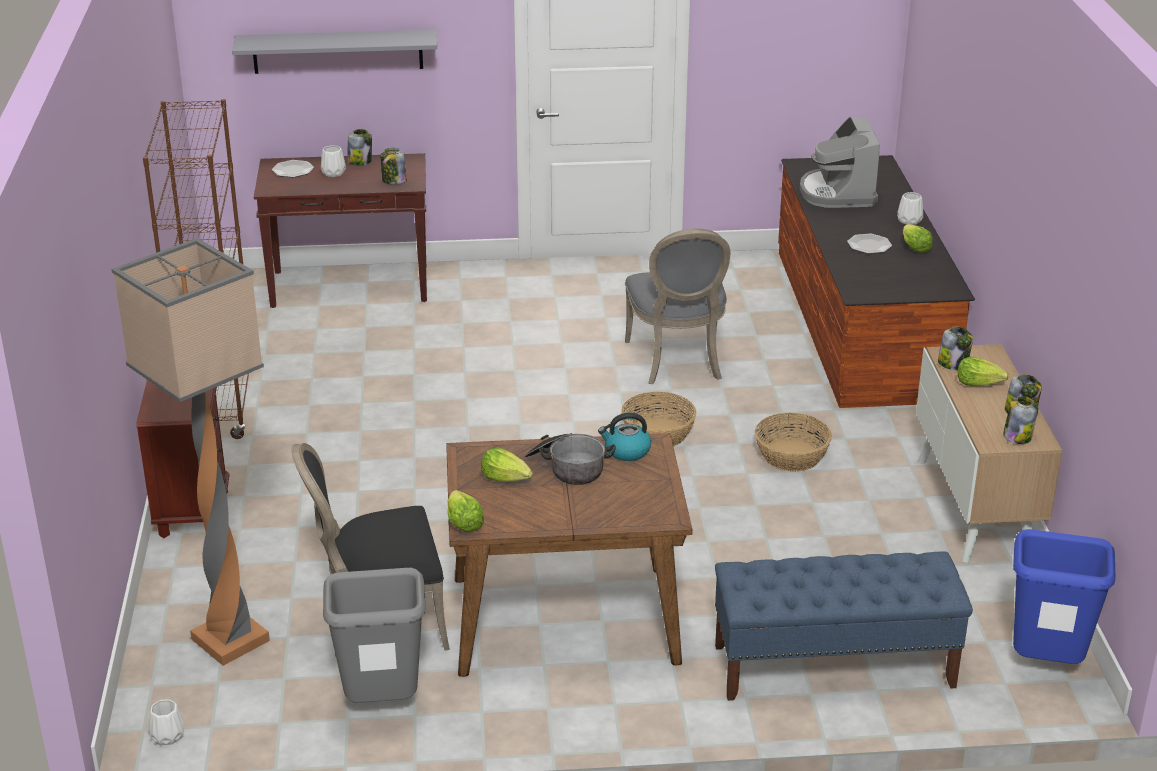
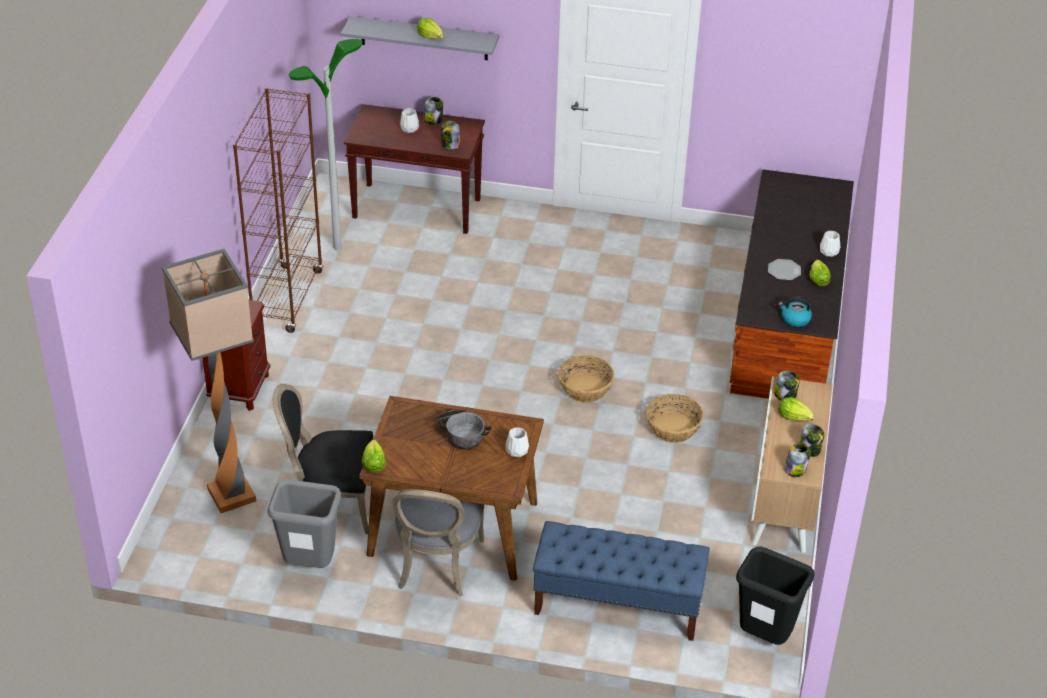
camera: 15 degrees right, 10 degrees up
white vase [148,699,184,745] -> white vase moved to [506,427,529,457]
plate [272,160,314,178] -> none
lettuce [481,448,533,482] -> lettuce moved to [417,18,444,39]
kettle [598,413,651,461] -> kettle moved to [778,296,812,327]
grey chair [625,228,730,384] -> grey chair moved to [392,489,485,596]
coffee machine [800,117,880,208] -> none
blue trash can [1013,529,1115,664] -> black trash can [736,547,814,645]
none -> floor lamp [289,39,363,251]

